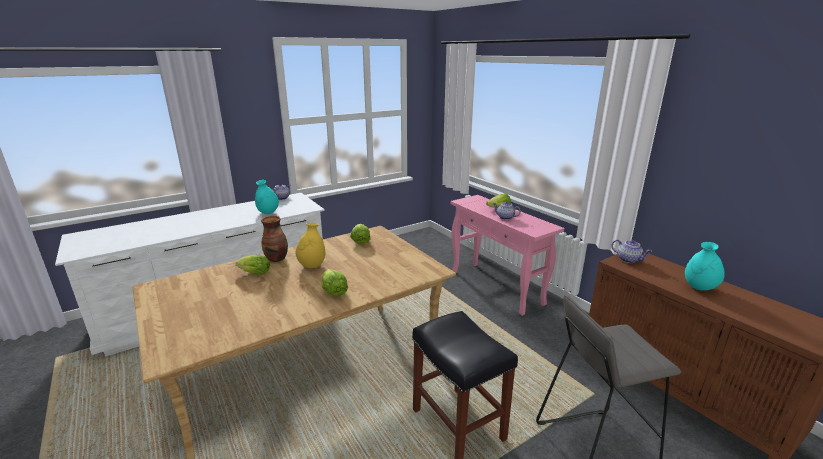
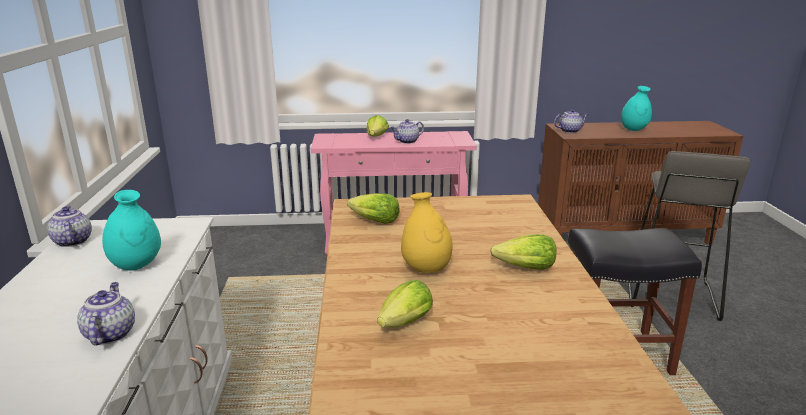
camera: 60 degrees left, 0 degrees up
vase [261,216,288,262] -> none
none -> teapot [77,282,135,345]

